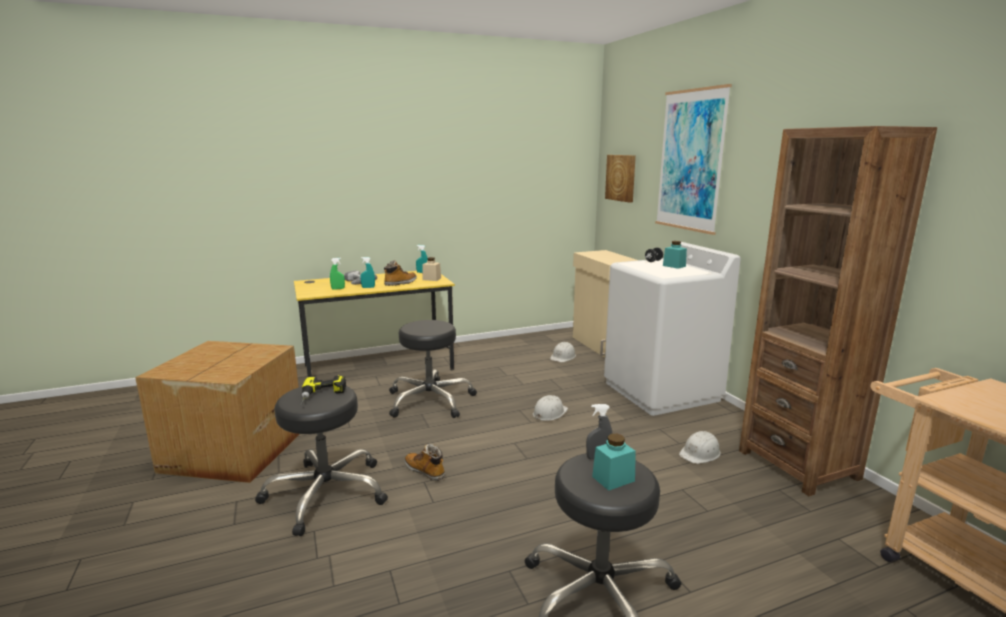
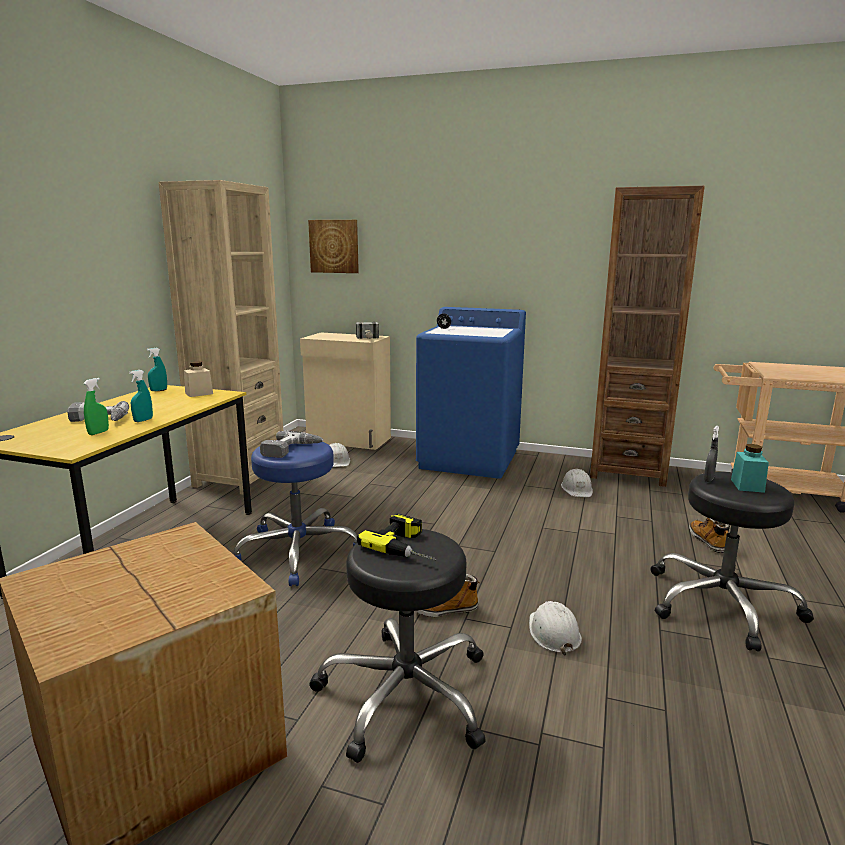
camera: 50 degrees left, 0 degrees up
boot [384,260,417,286] -> boot moved to [689,517,730,553]
black stool [389,320,477,418] -> blue stool [233,440,357,586]
white hard hat [533,395,568,421] -> white hard hat moved to [529,601,582,655]
white washing machine [604,242,741,416] -> blue washing machine [416,307,526,479]
picture [655,84,732,235] -> none
turquoise jar [663,241,687,269] -> none
none -> beige bookcase [159,180,283,495]
none -> power drill [260,431,324,458]
none -> hammer [356,322,379,339]

